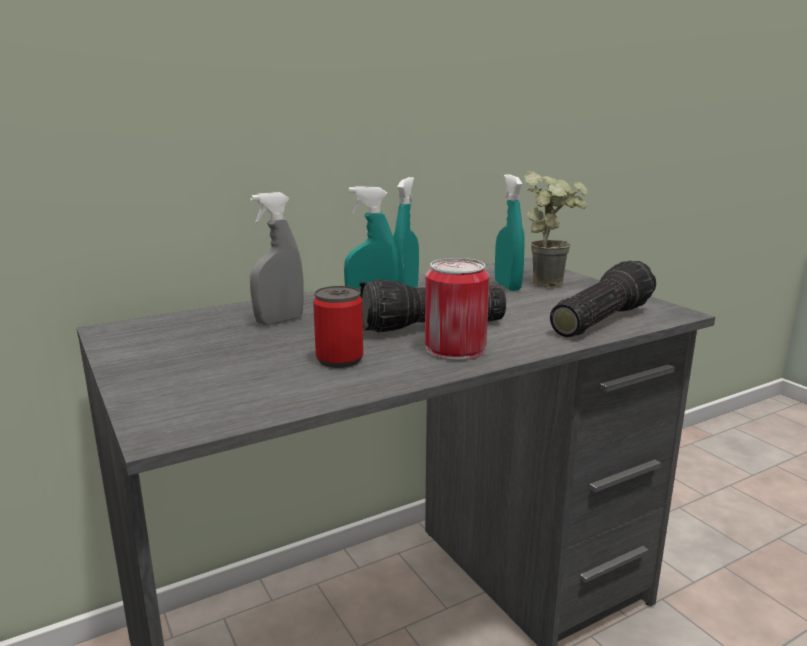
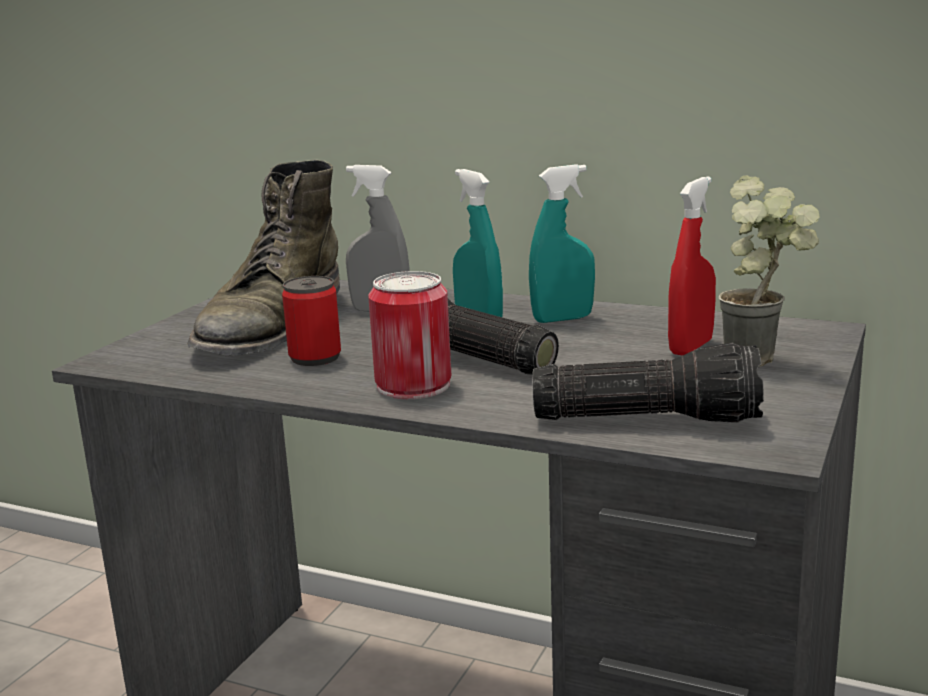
camera: 55 degrees right, 0 degrees up
turquoise spray bottle [495,174,525,291] -> red spray bottle [668,177,716,355]
none -> green boot [187,160,340,356]

